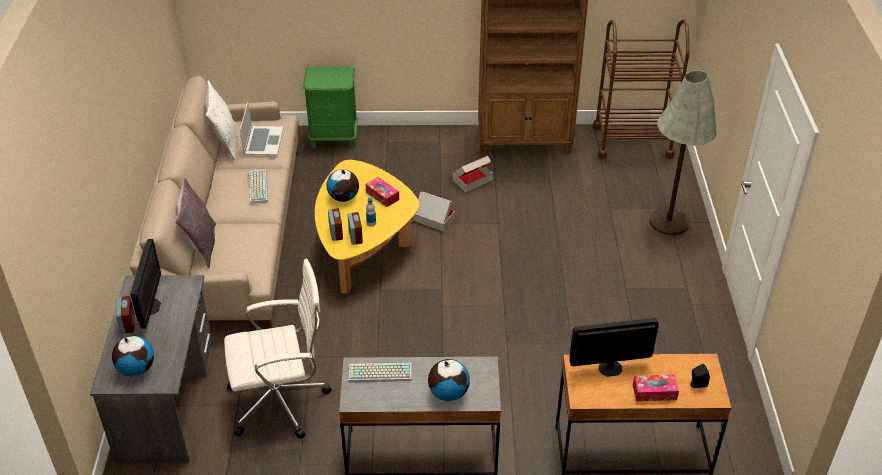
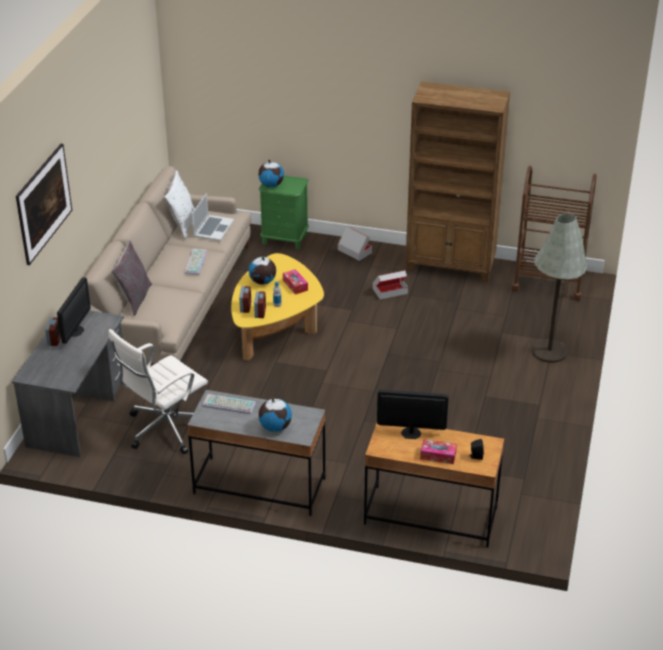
camera: 15 degrees right, 5 degrees down
globe [112,336,154,376] -> globe moved to [258,160,284,187]
white office chair [224,259,332,439] -> white office chair turned 135 degrees clockwise [108,329,208,454]
cardboard box [413,192,455,232] -> cardboard box moved to [338,227,372,261]
none -> picture [16,144,72,265]

